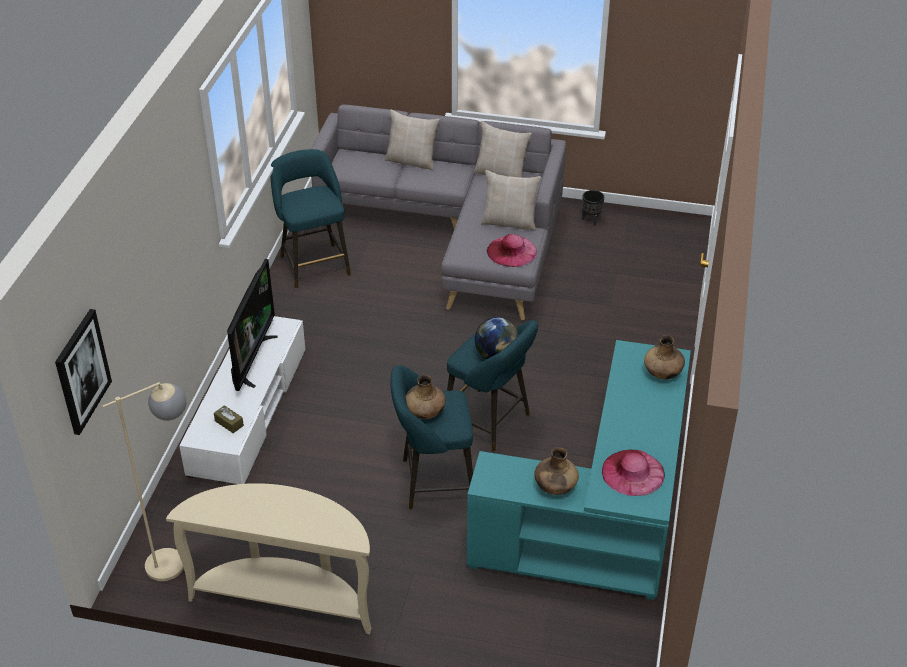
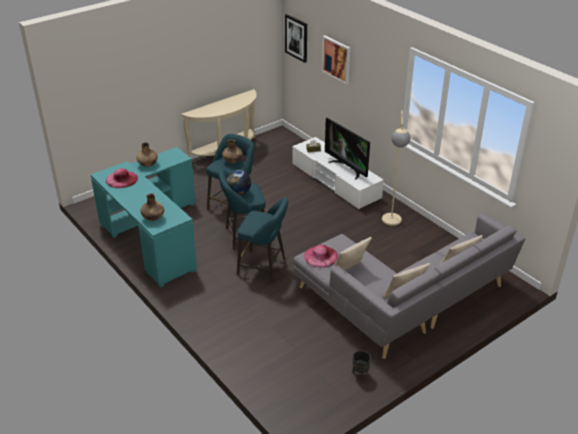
camera: 130 degrees right, 5 degrees down
beige floor lamp [102,382,187,581] -> beige floor lamp moved to [382,110,411,226]
turquoise stool [270,149,351,289] -> turquoise stool moved to [237,198,288,282]
none -> picture [322,36,350,85]

